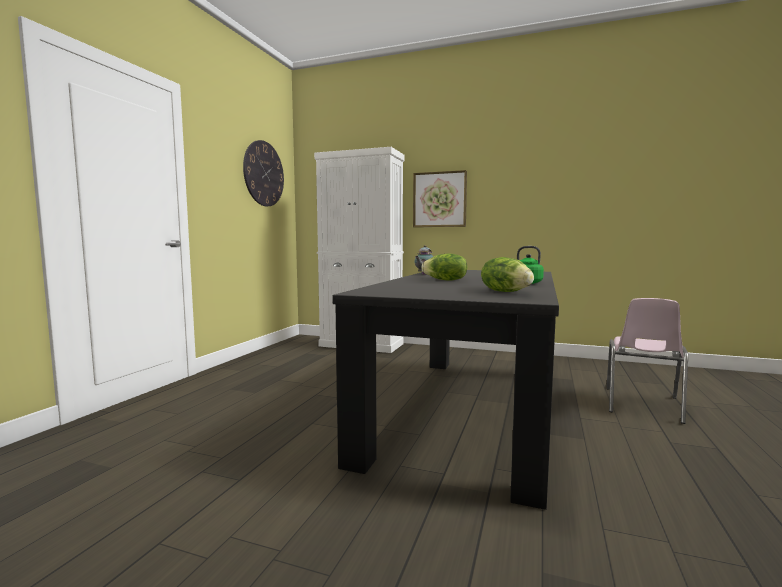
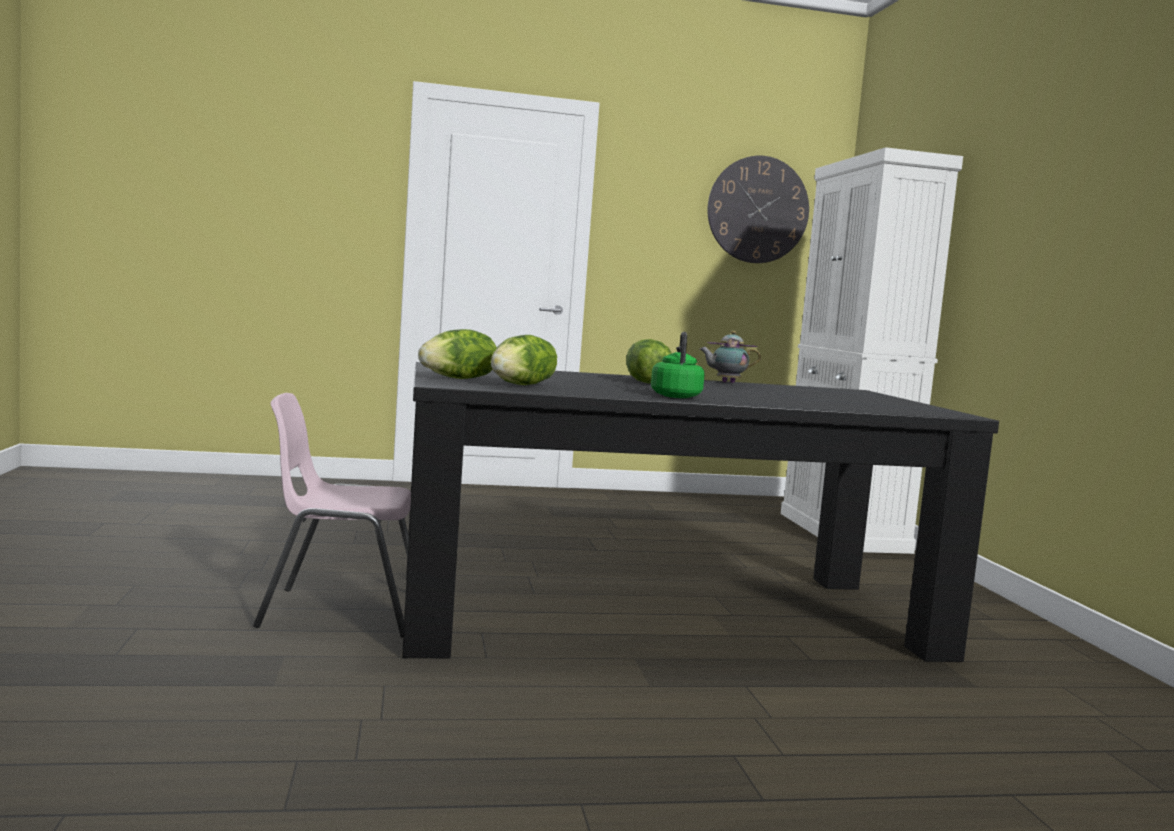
camera: 60 degrees right, 0 degrees up
picture [413,170,467,227] -> none
pink chair [606,298,688,424] -> pink chair moved to [253,393,411,638]
none -> lettuce [418,329,497,379]

